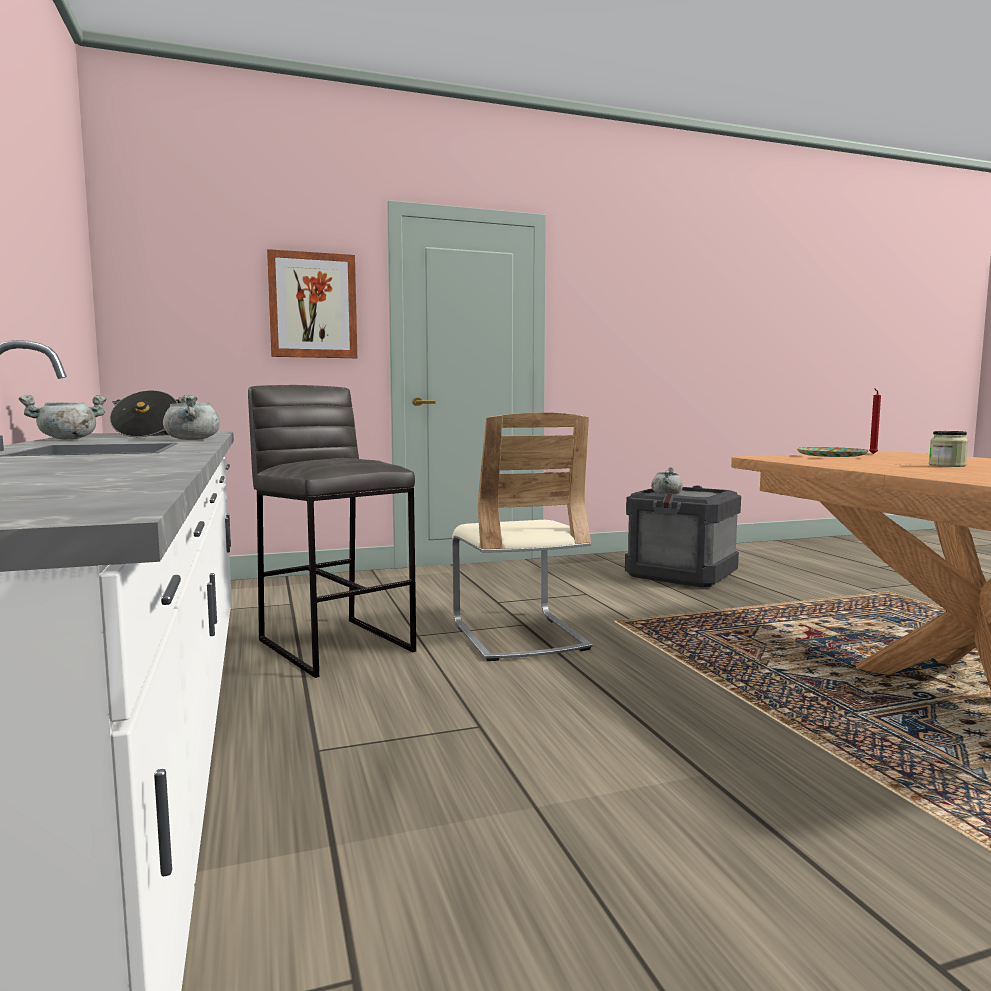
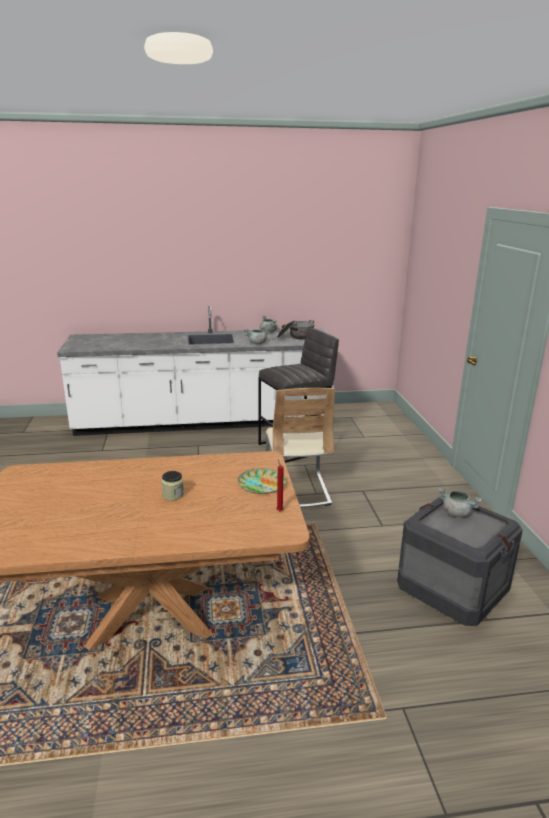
camera: 100 degrees right, 15 degrees up
picture [267,249,357,358] -> none
beige chair [452,412,592,661] -> beige chair turned 90 degrees counterclockwise [266,388,335,508]

